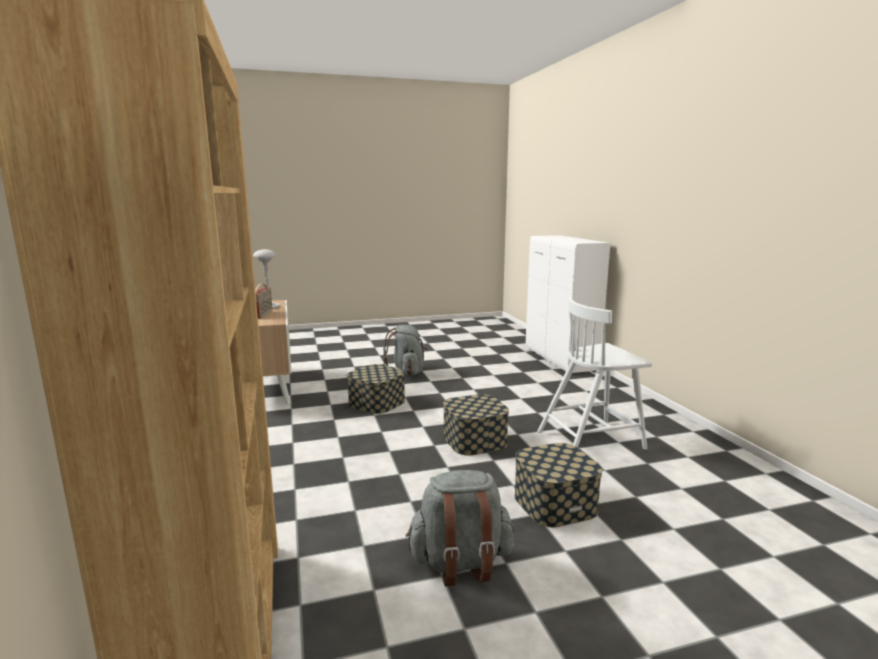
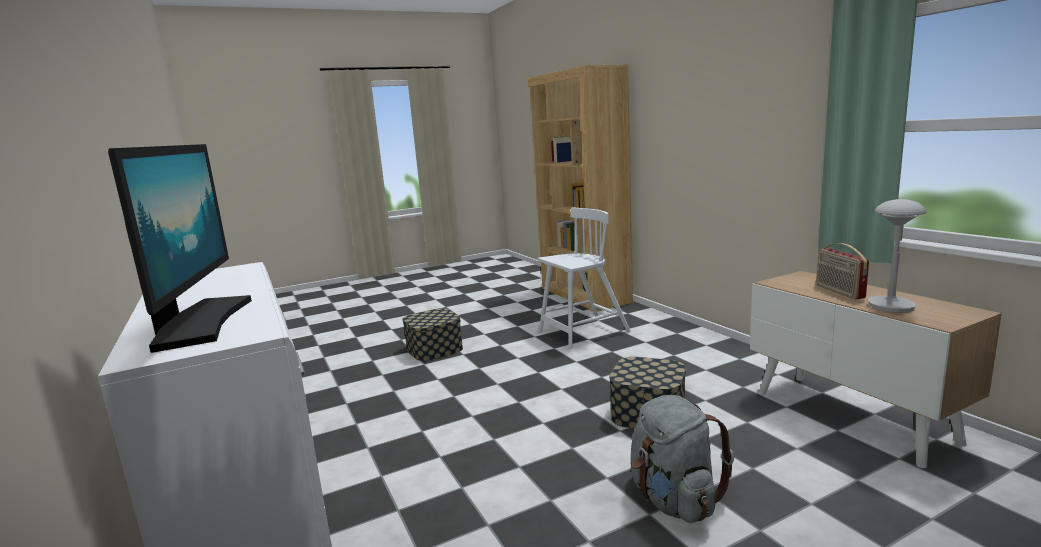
camera: 170 degrees right, 0 degrees up
grey backpack [406,470,514,586] -> none
storage box [443,394,509,456] -> none
white chair [537,297,652,450] -> white chair moved to [538,208,631,349]
none -> monitor [108,144,252,353]

